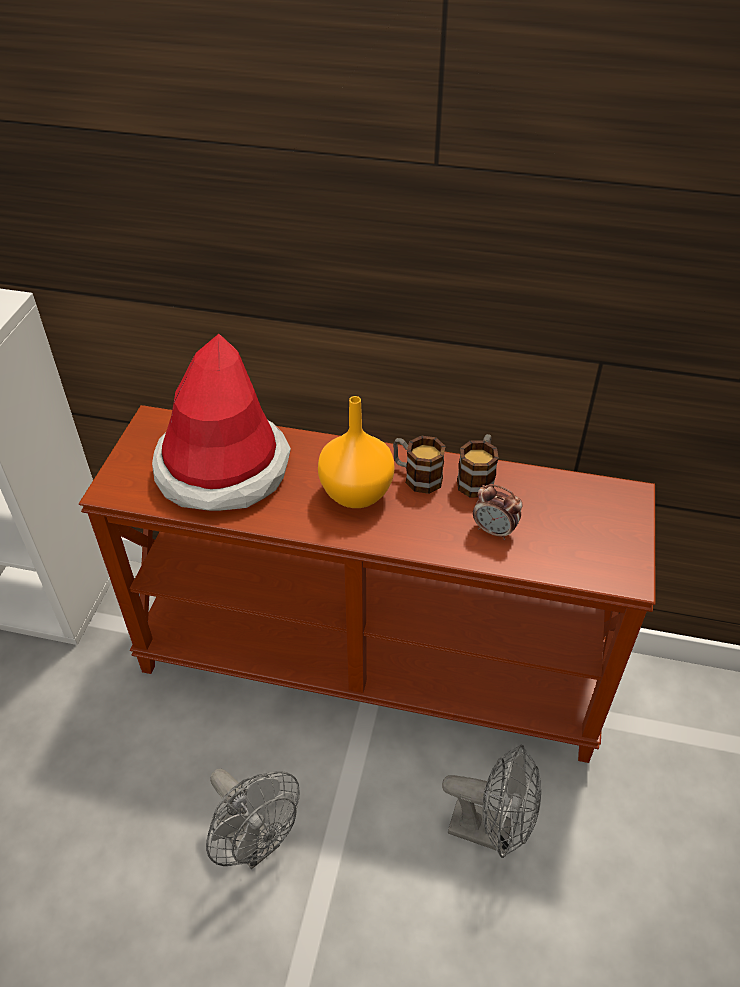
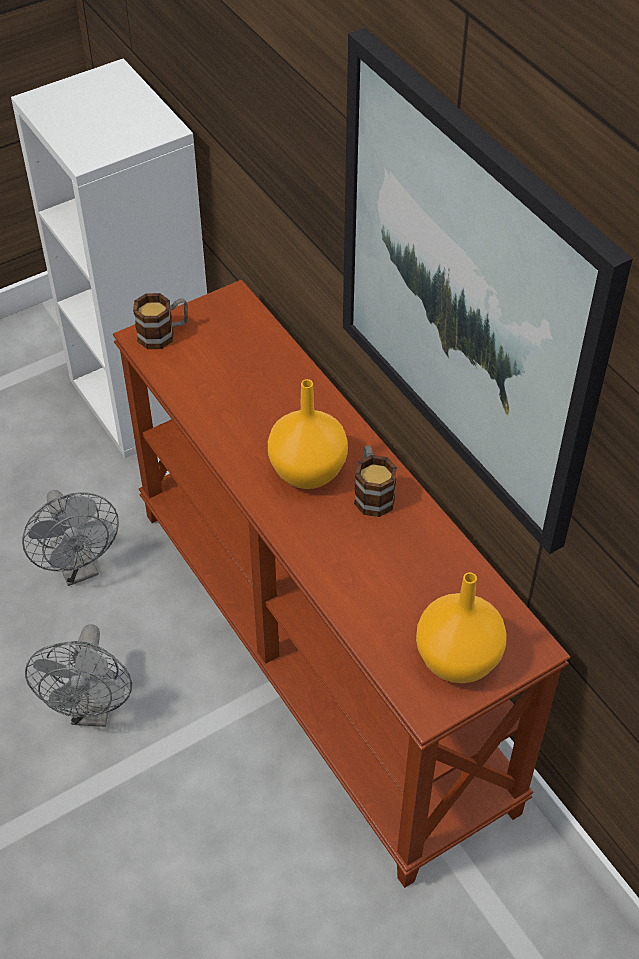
camera: 45 degrees right, 5 degrees up
hat [152,334,291,511] -> none
grey fan [442,744,541,858] -> grey fan moved to [22,490,119,586]
mug [457,434,499,498] -> mug moved to [133,293,188,349]
alarm clock [473,484,523,540] -> none
none -> picture [343,28,633,554]
none -> orange vase [416,572,507,683]

